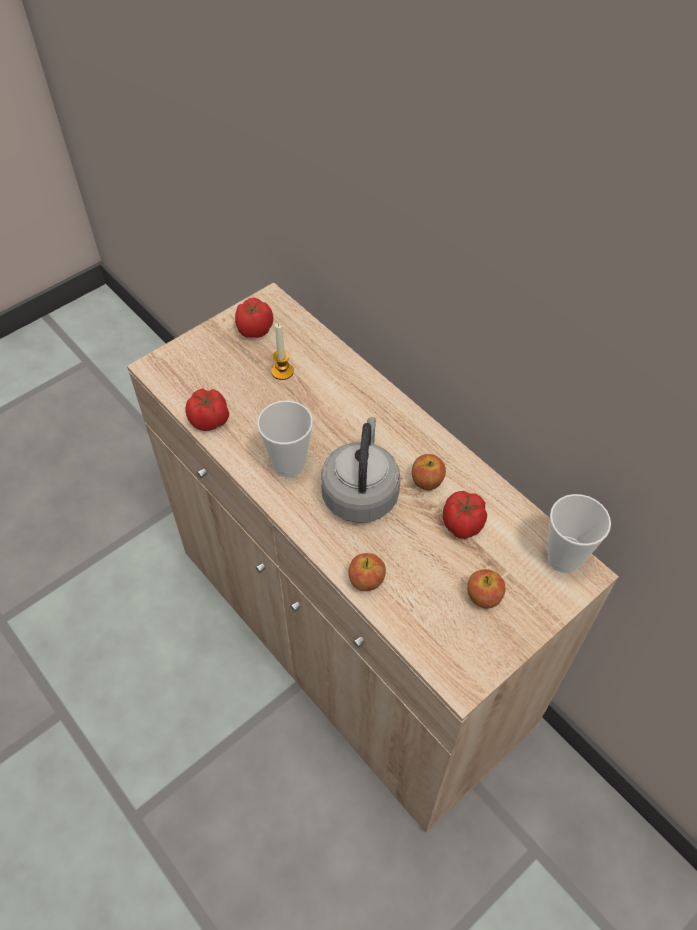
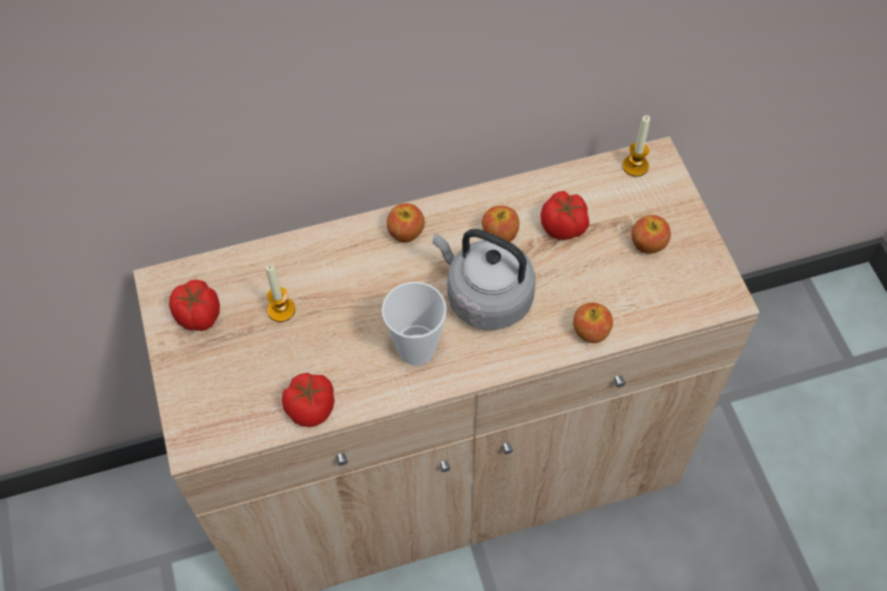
camera: 65 degrees left, 5 degrees up
cup [547,494,611,573] -> candle [622,115,650,177]
none -> apple [387,203,425,243]

